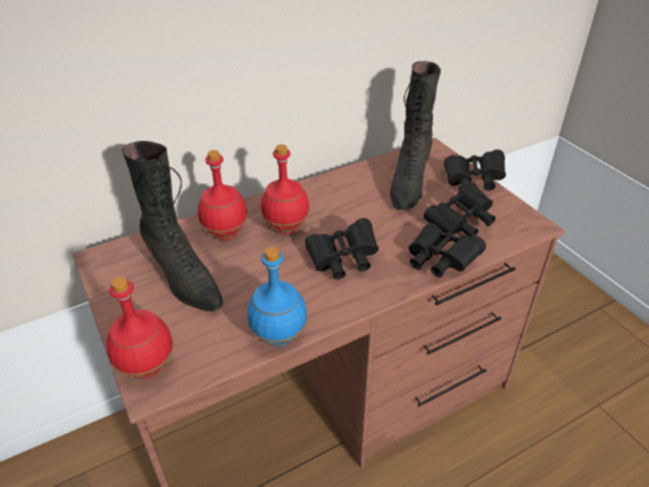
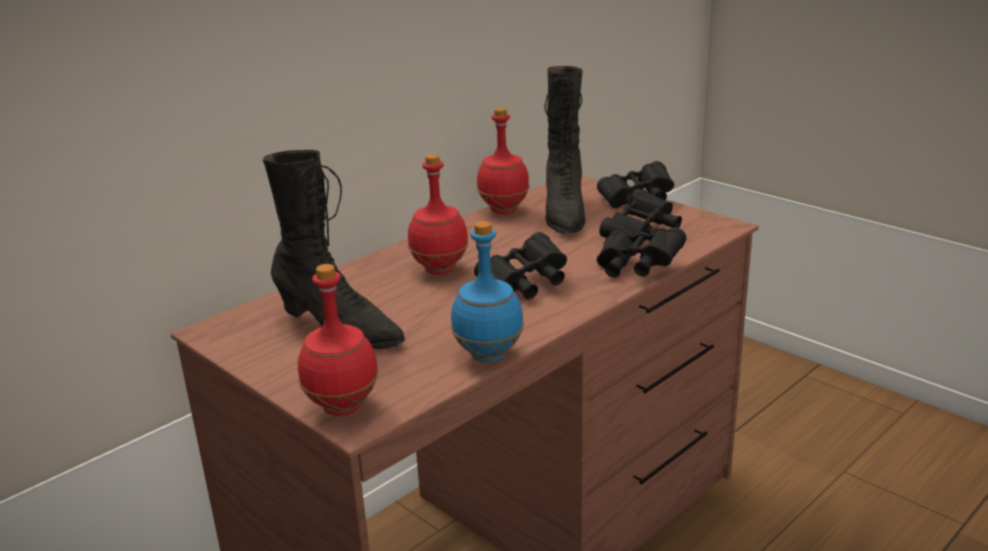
camera: 15 degrees left, 15 degrees down
red bottle [197,150,248,241] -> red bottle moved to [477,108,530,214]

